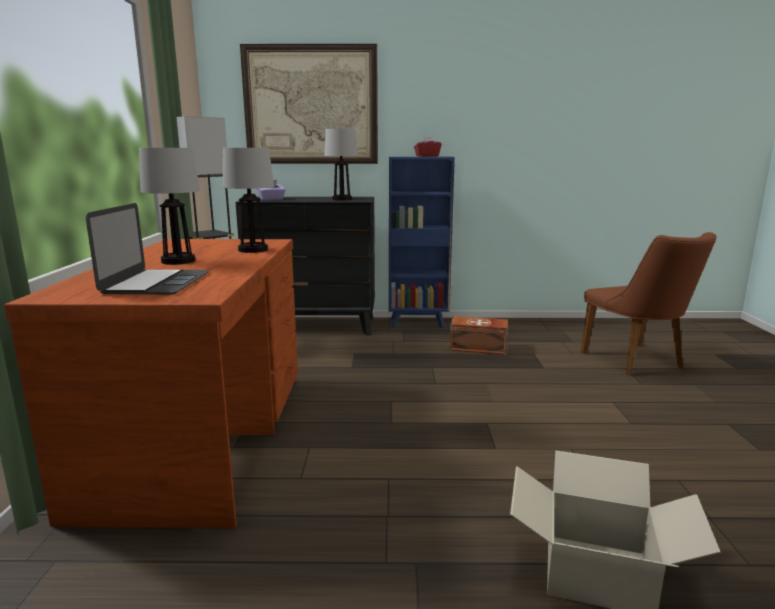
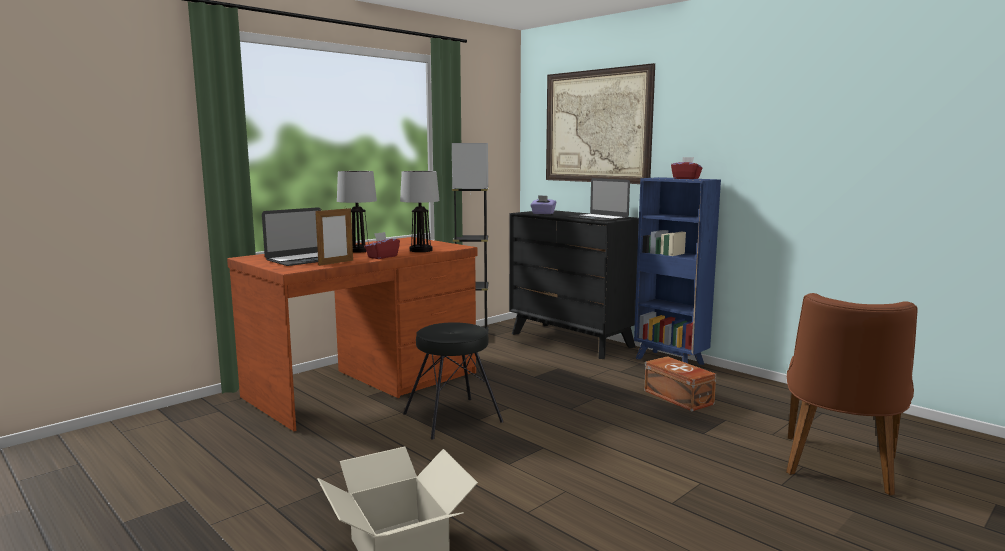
camera: 45 degrees right, 5 degrees down
table lamp [324,129,358,200] -> laptop [567,178,630,221]
none -> picture frame [315,208,353,266]
none -> red tissue box [364,232,400,259]
none -> black stool [403,322,503,440]

